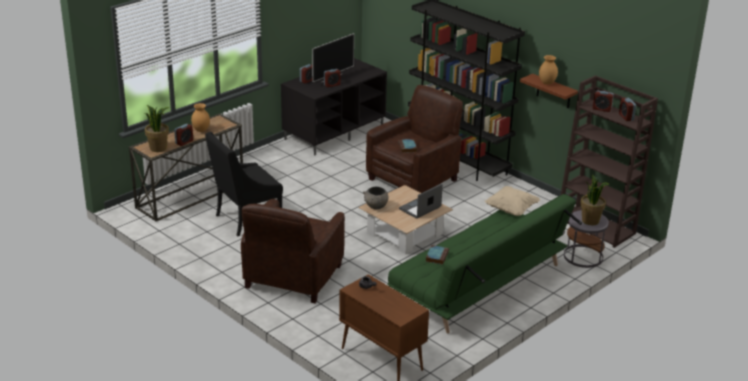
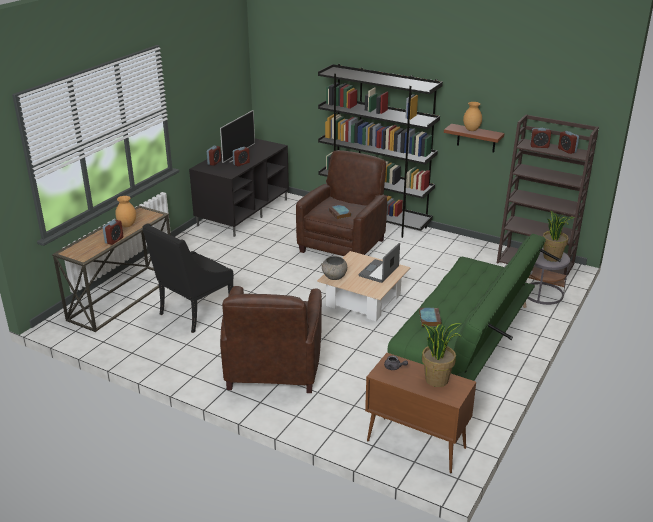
camera: 15 degrees left, 0 degrees up
potted plant [145,105,170,152] -> potted plant moved to [422,323,462,387]
beige pillow [485,186,540,216] -> none

